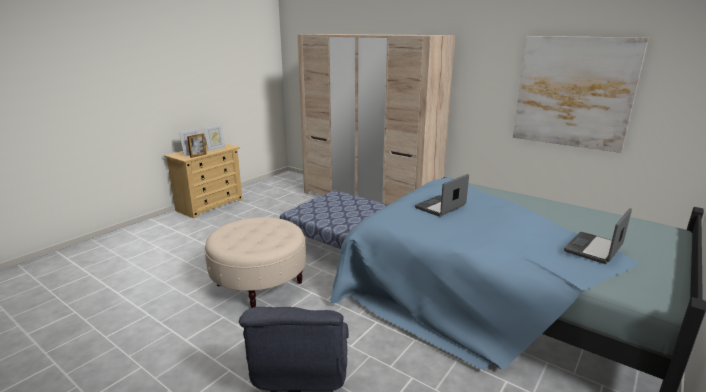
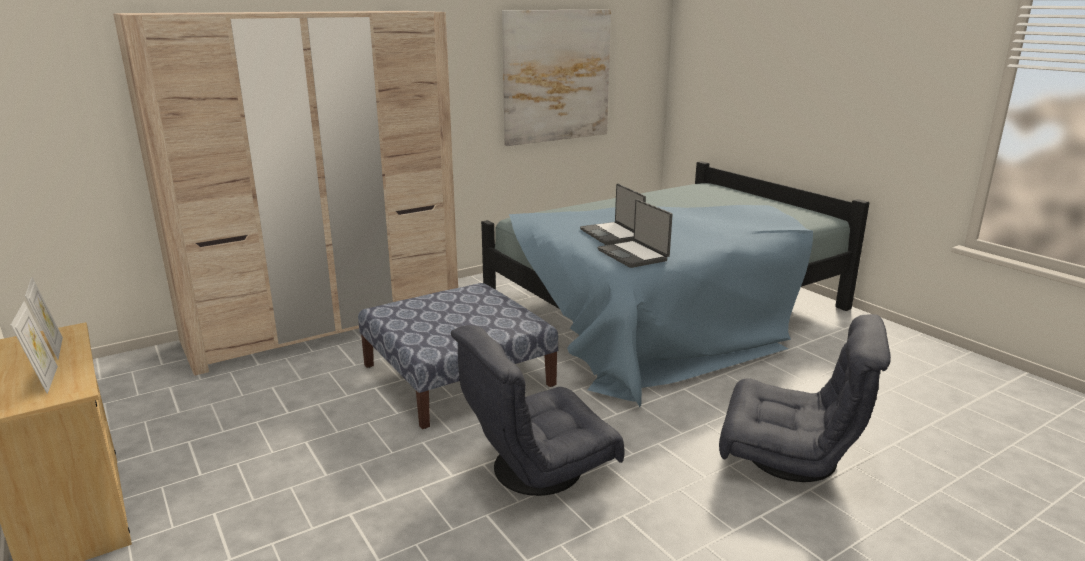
camera: 70 degrees left, 0 degrees up
picture frame [187,134,207,158] -> none
beige ottoman [205,217,306,308] -> grey armchair [451,325,625,496]
laptop [564,208,632,264] -> laptop moved to [598,199,672,268]

